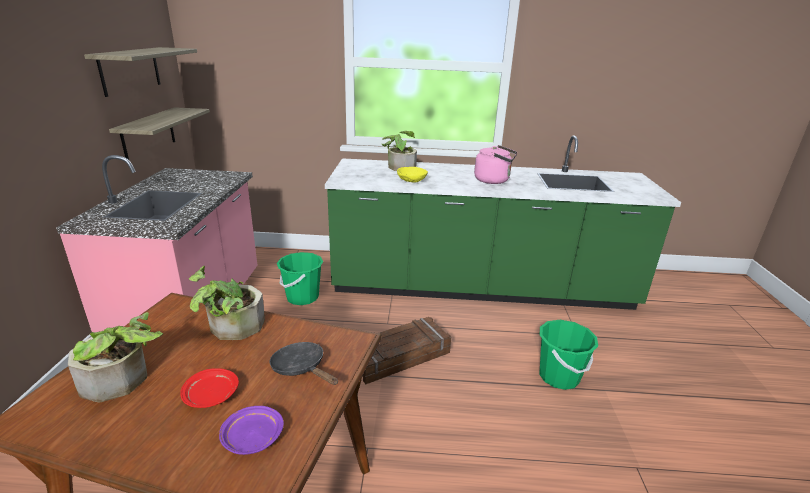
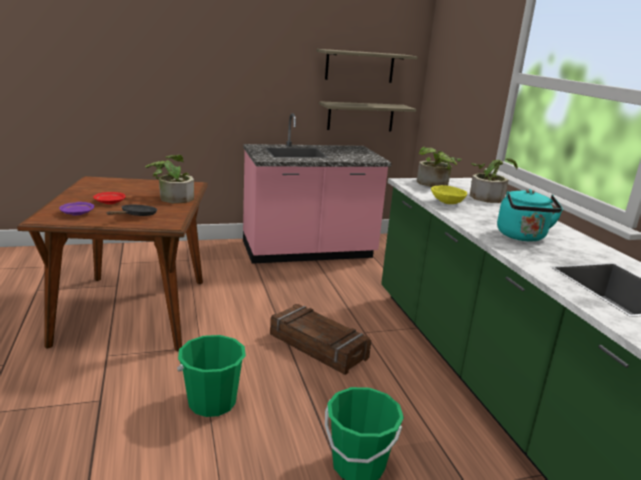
camera: 70 degrees right, 5 degrees down
potted plant [68,312,163,402] -> potted plant moved to [417,147,461,187]
green bucket [277,252,323,305] -> green bucket moved to [177,335,246,417]
pink kettle [474,145,517,184] -> turquoise kettle [497,189,563,241]

